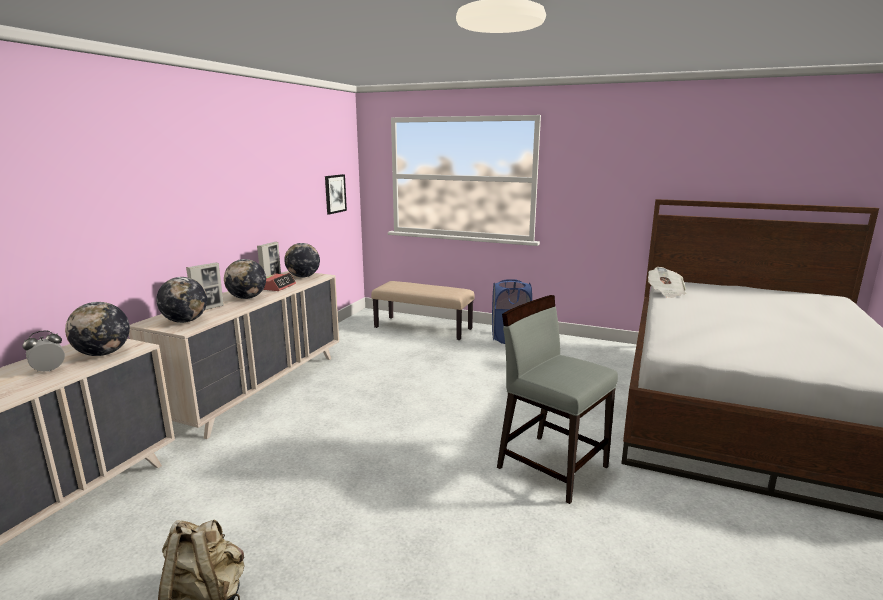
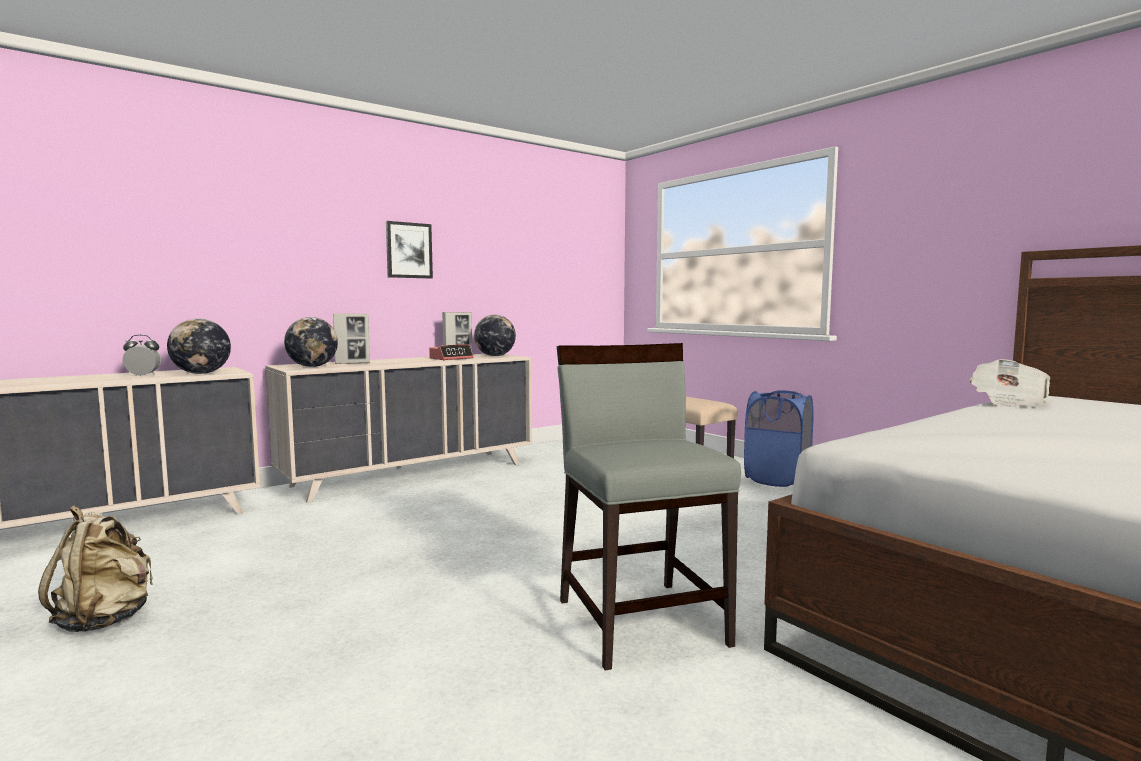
camera: 30 degrees right, 10 degrees down
globe [224,259,266,299] -> none
picture [325,174,347,214] -> picture moved to [386,221,433,278]

